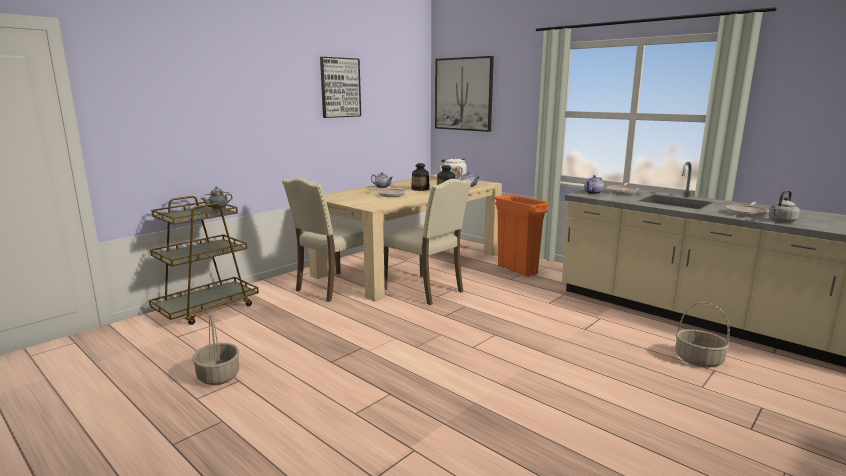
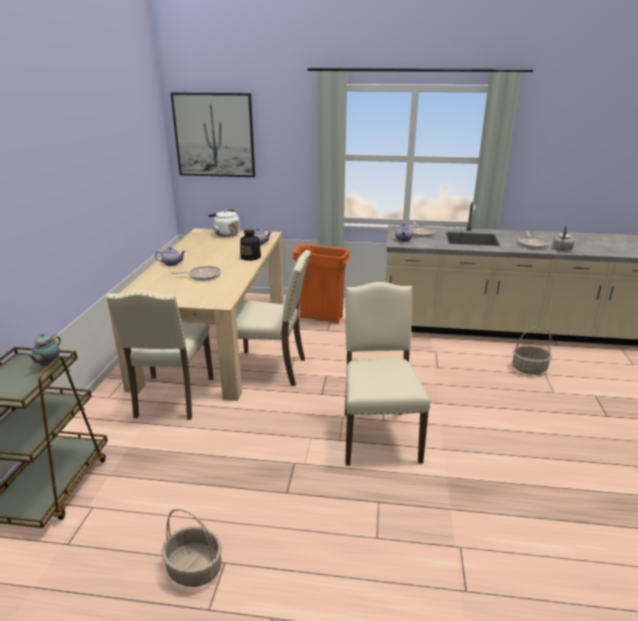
camera: 35 degrees left, 10 degrees up
picture [320,57,361,118] -> none
bottle [411,163,430,191] -> none
none -> beige chair [345,282,430,466]

